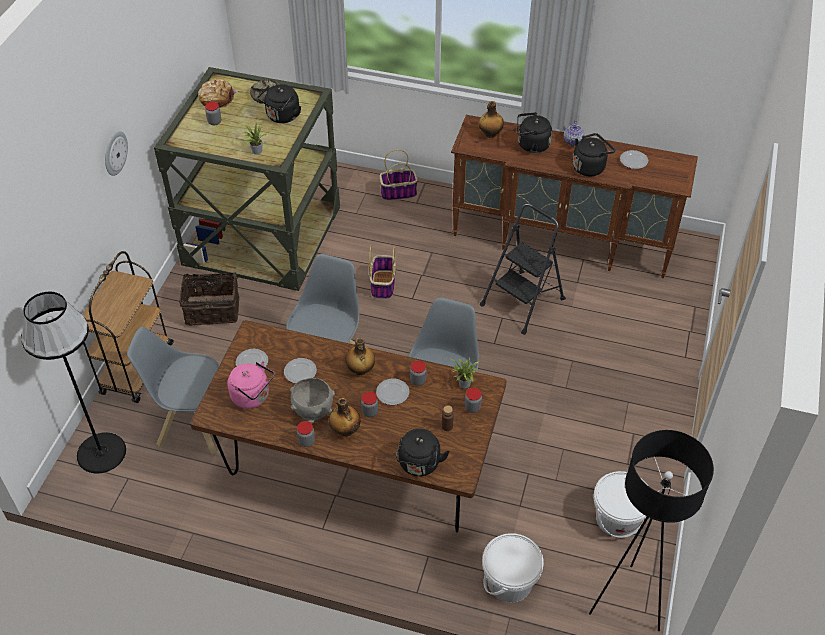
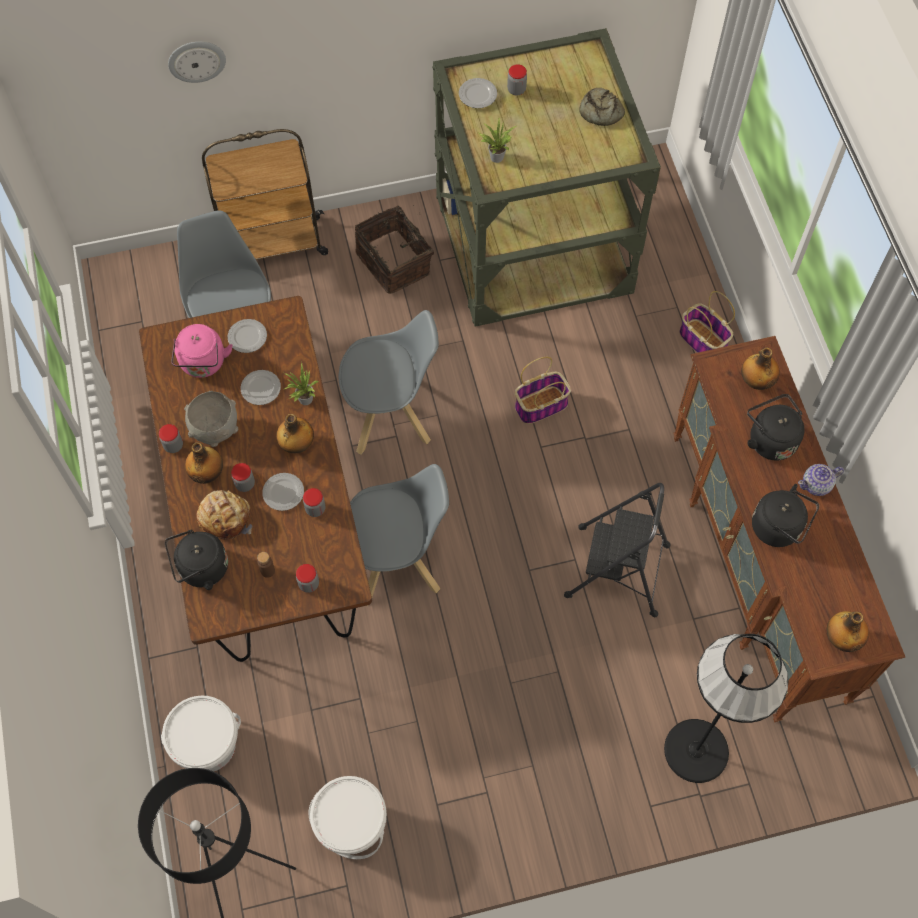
camera: 60 degrees right, 15 degrees up
black floor lamp [21,292,126,474] -> black floor lamp moved to [664,634,788,783]
wall clock [105,131,128,176] -> wall clock moved to [168,42,226,83]
bread [198,79,238,108] -> bread moved to [196,490,253,540]
black kettle [257,84,301,123] -> none
potted plant [451,358,480,388] -> potted plant moved to [284,362,319,405]
plate [620,150,648,169] -> plate moved to [459,78,497,108]
none -> bottle [827,611,869,652]

